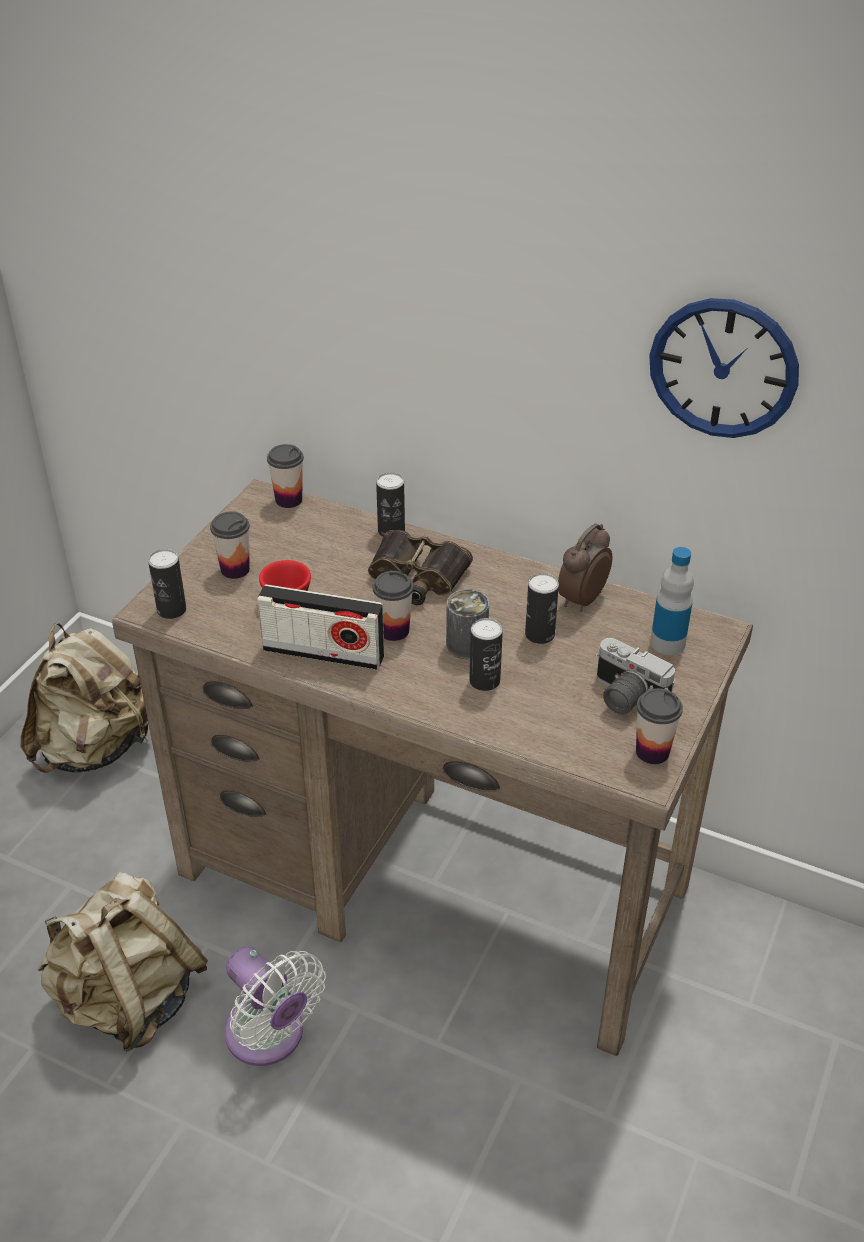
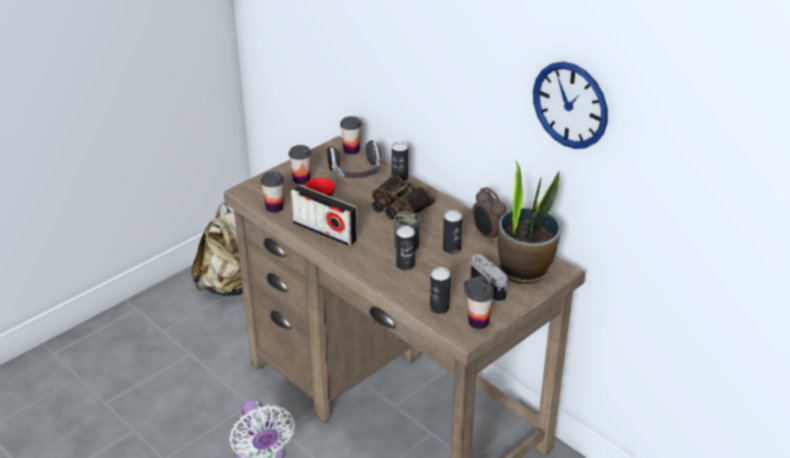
camera: 20 degrees right, 5 degrees down
beige backpack [38,872,208,1051] -> none
can [148,549,186,619] -> can moved to [430,267,451,314]
cup [372,571,414,641] -> cup moved to [260,172,284,213]
alarm clock [558,523,612,612] -> alarm clock turned 90 degrees counterclockwise [472,187,506,244]
bottle [650,547,694,655] -> potted plant [498,161,561,284]
none -> headphones [327,140,381,178]

